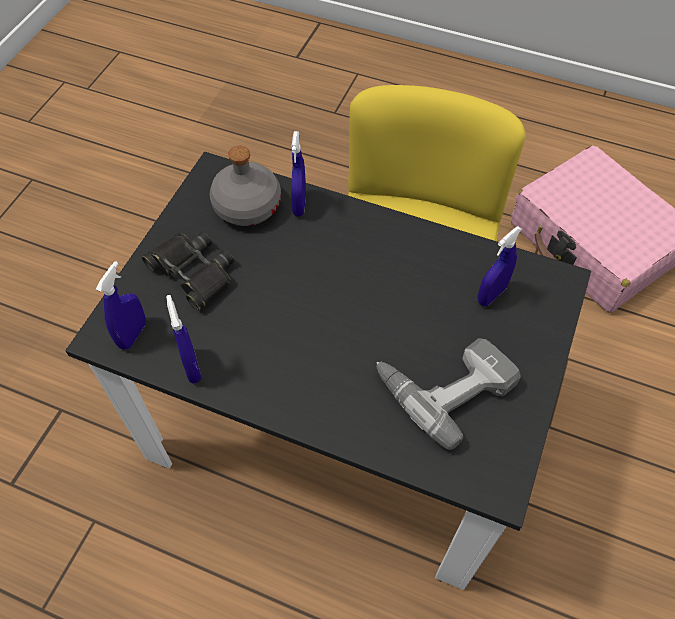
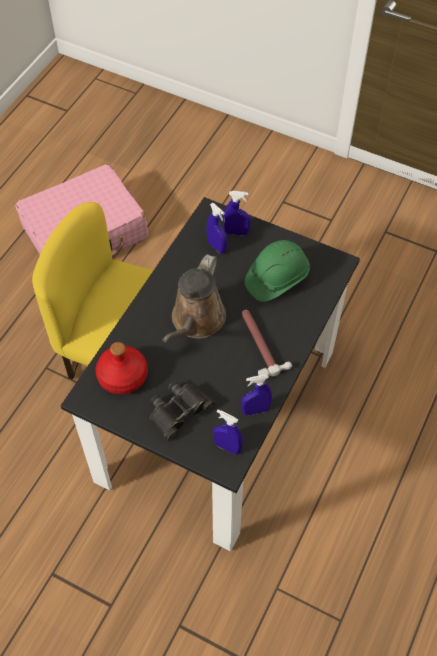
camera: 85 degrees left, 0 degrees up
grey bottle [210,146,281,226] -> red bottle [96,342,148,394]
blue spray bottle [291,131,306,217] -> blue spray bottle moved to [223,191,251,236]
power drill [376,338,521,450] -> green hard hat [245,240,310,302]
none -> brown watering can [162,254,226,342]
none -> hammer [242,310,292,378]

